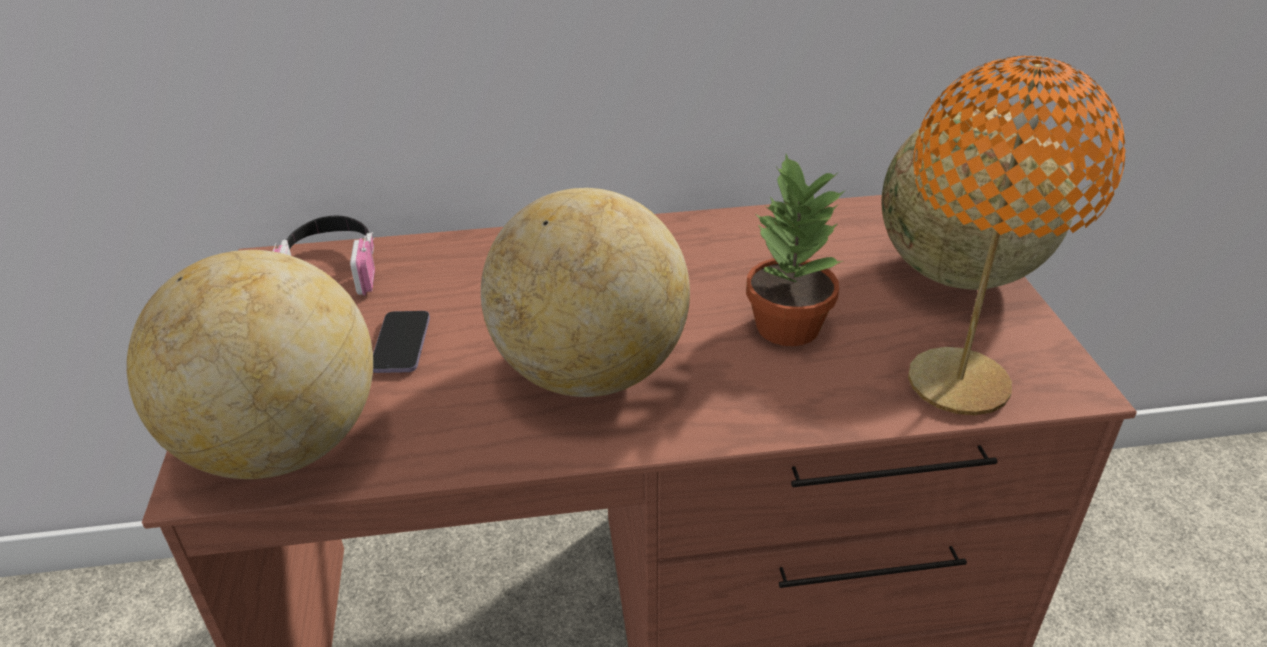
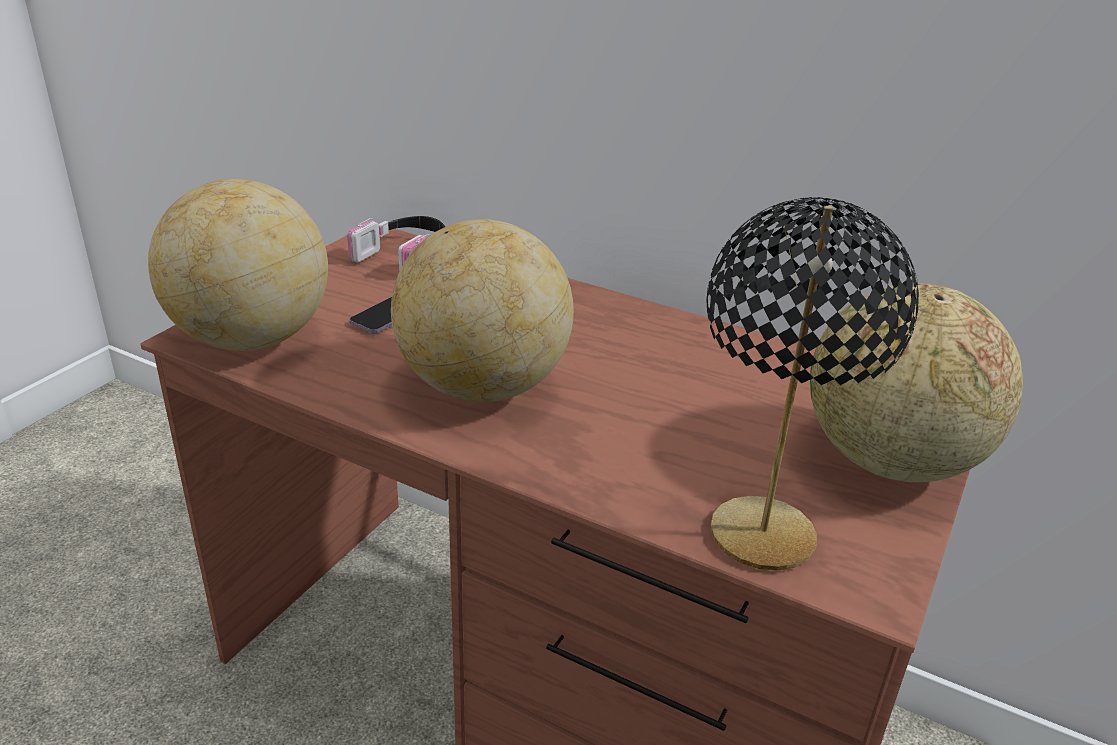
camera: 35 degrees right, 5 degrees down
potted plant [746,154,845,346] -> none
orange table lamp [908,56,1125,415] -> black table lamp [706,197,919,571]

